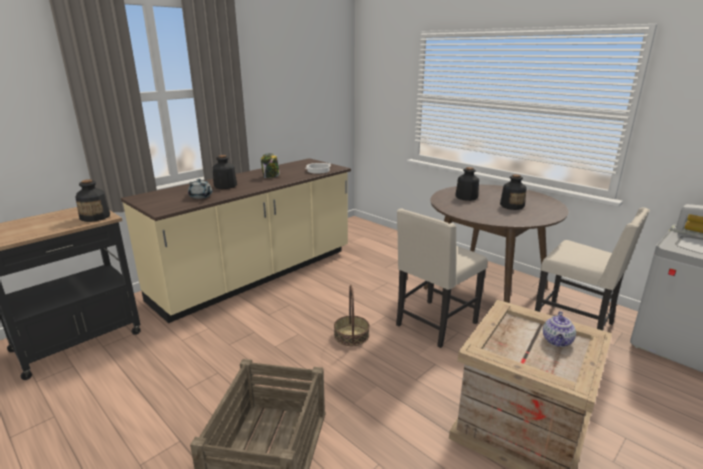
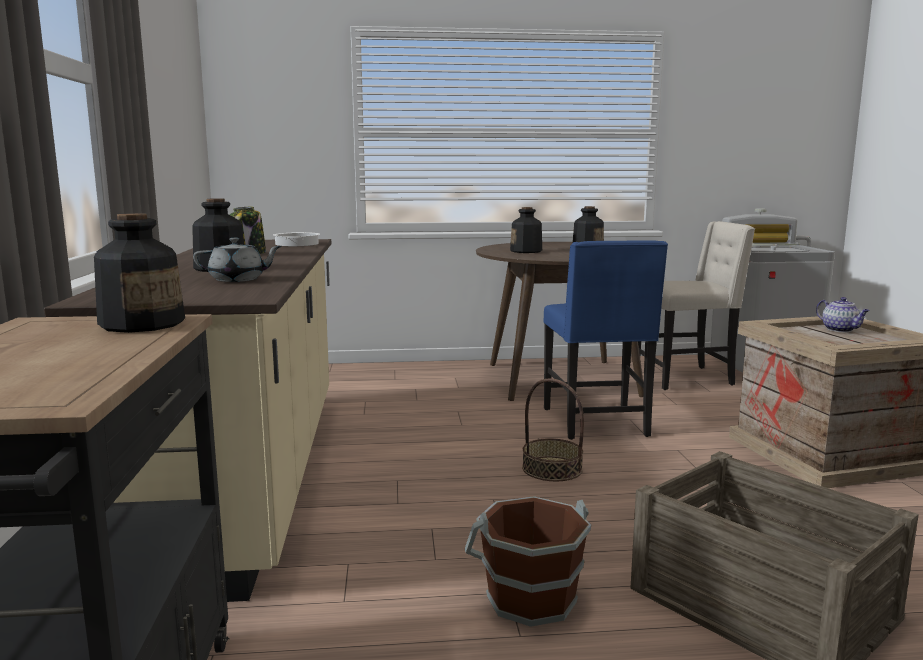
camera: 50 degrees left, 10 degrees down
beige chair [396,208,488,348] -> blue chair [543,240,668,440]
none -> brown bucket [465,496,591,627]

